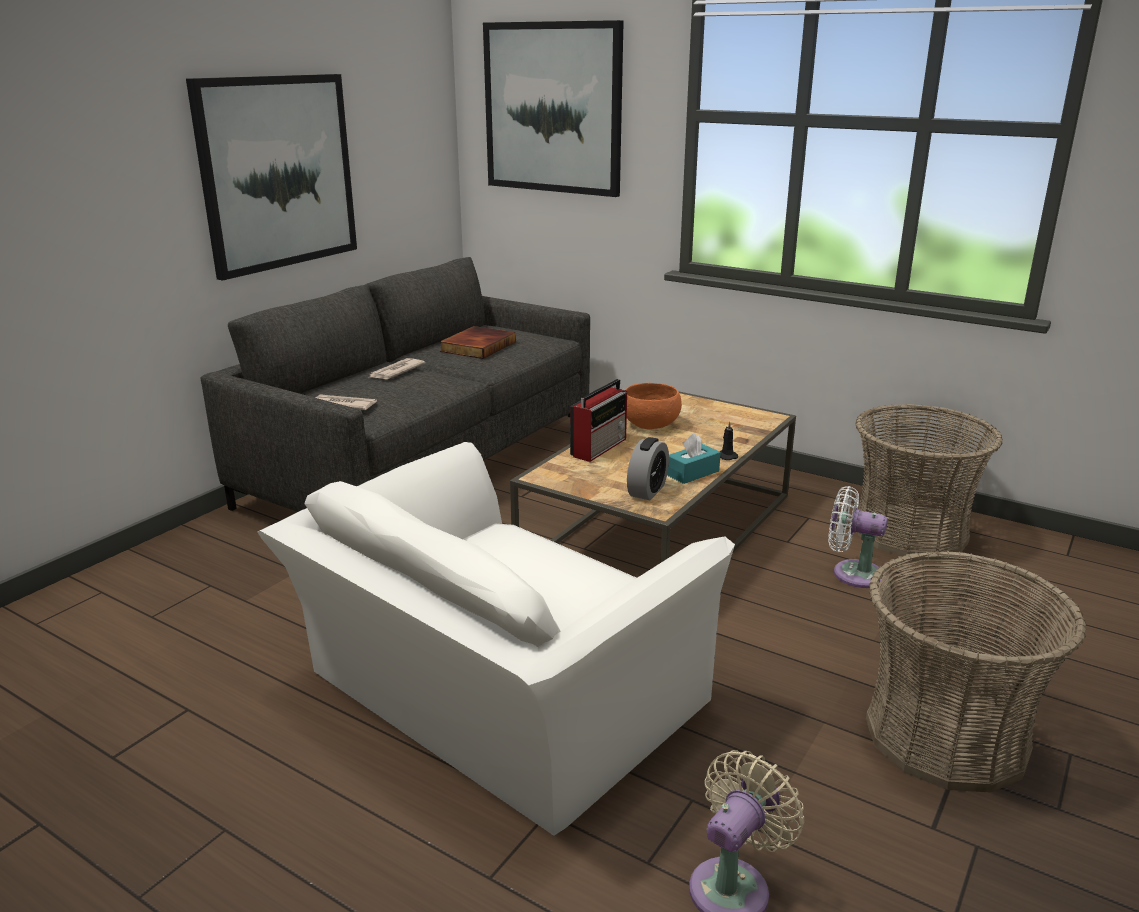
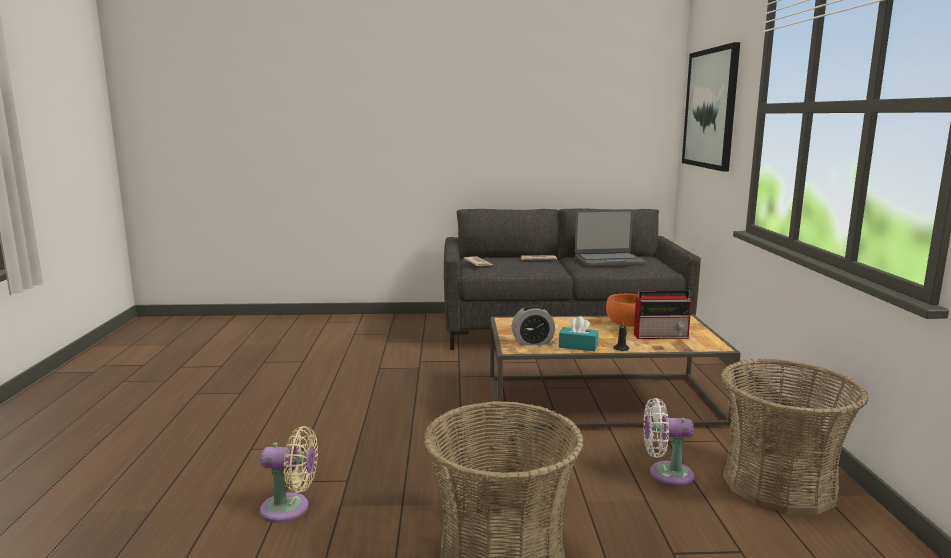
camera: 55 degrees right, 10 degrees down
picture [186,74,357,281] -> none
white armchair [257,442,735,836] -> none
book [440,326,516,359] -> laptop [575,209,647,267]
radio [570,379,627,462] -> radio moved to [634,290,692,339]
white fan [828,486,888,588] -> white fan turned 75 degrees counterclockwise [644,398,694,486]

